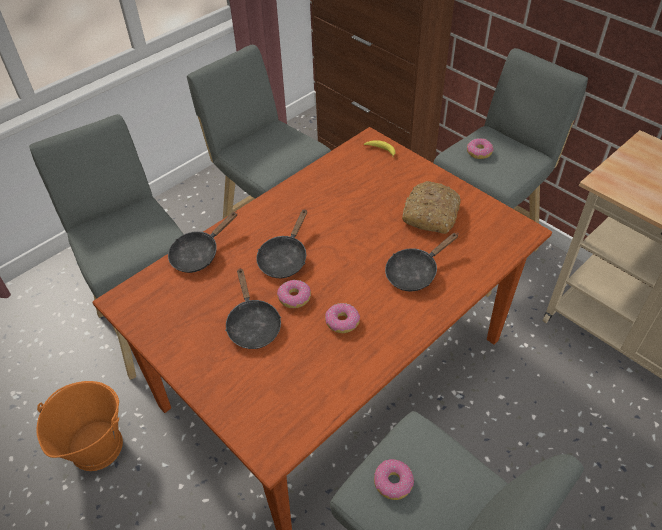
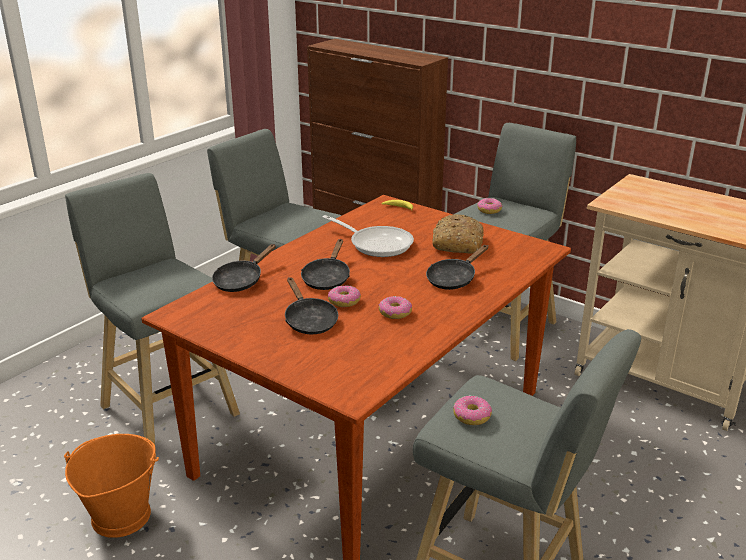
camera: 10 degrees left, 20 degrees down
none -> frying pan [323,215,414,257]

